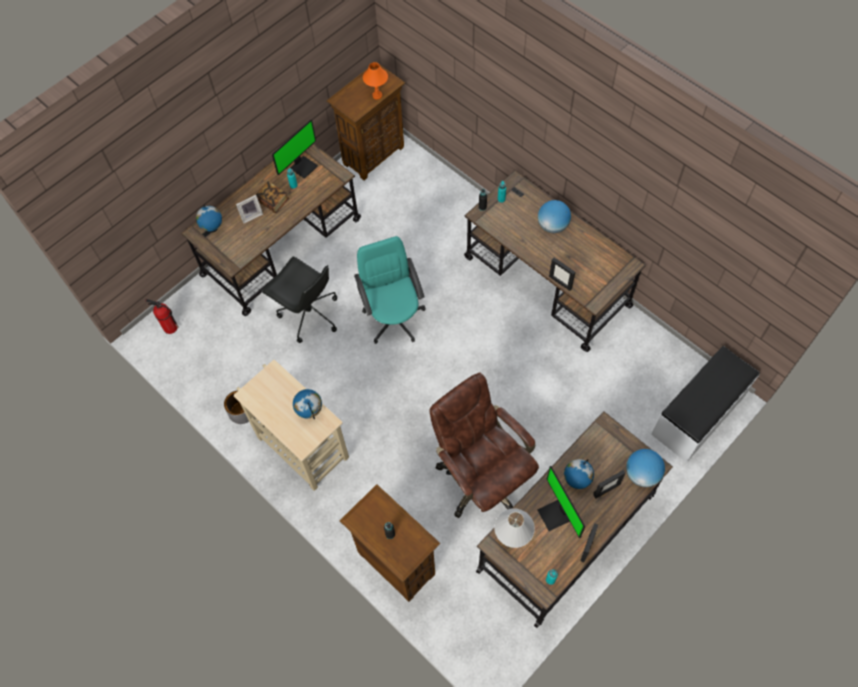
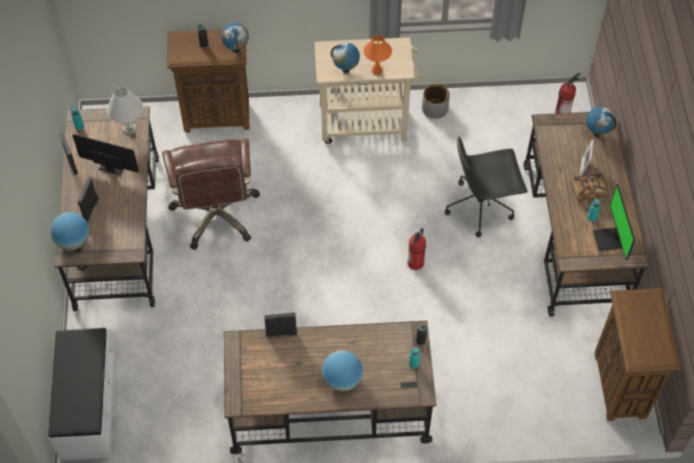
camera: 130 degrees right, 5 degrees down
turquoise office chair [354,236,425,344] -> fire extinguisher [408,228,426,270]
orange table lamp [363,62,388,100] -> orange table lamp moved to [364,35,392,75]
brown office chair [430,373,539,518] -> brown office chair turned 75 degrees clockwise [162,139,260,250]
globe [564,459,594,489] -> globe moved to [221,22,249,53]

